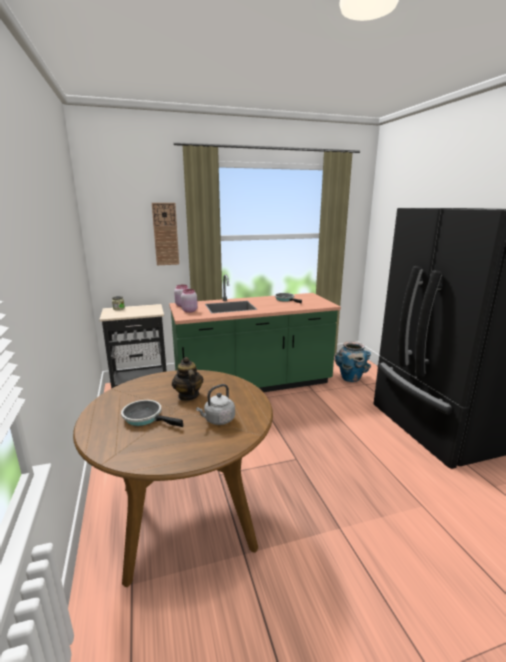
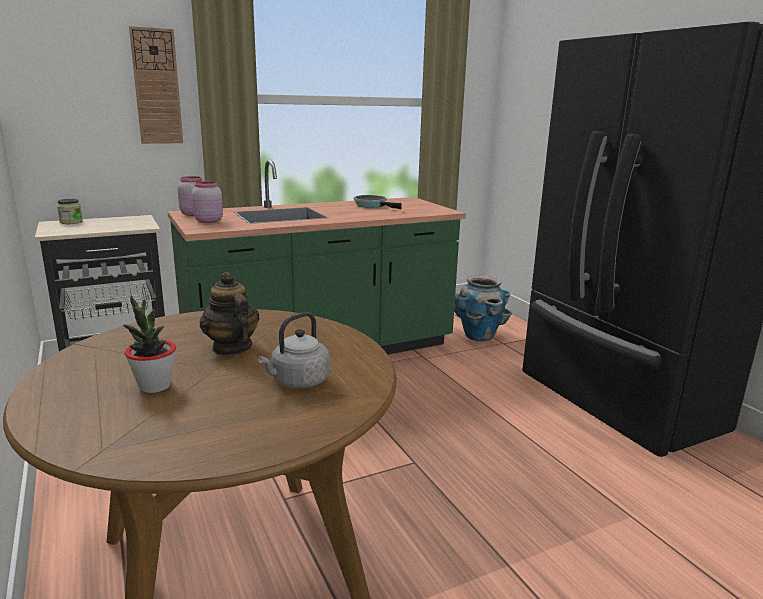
camera: 10 degrees left, 0 degrees up
frying pan [121,400,183,427] -> potted plant [123,296,176,393]

